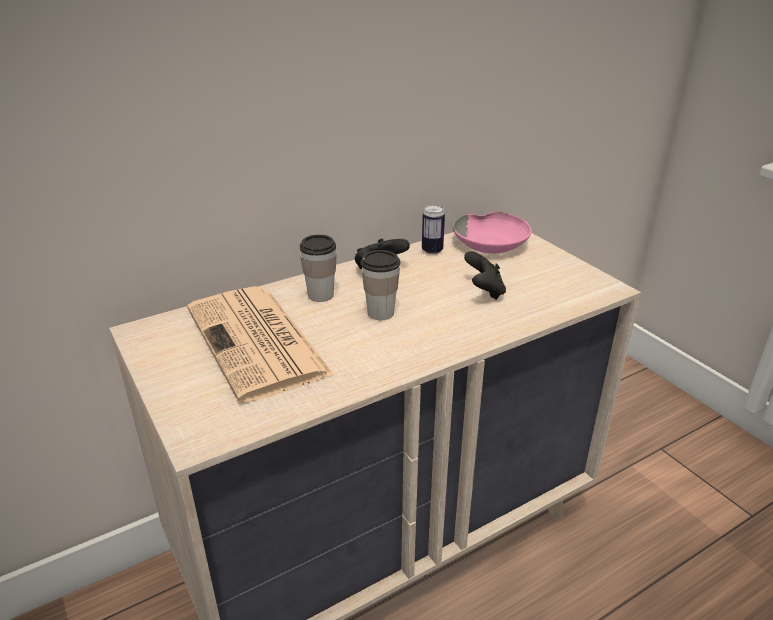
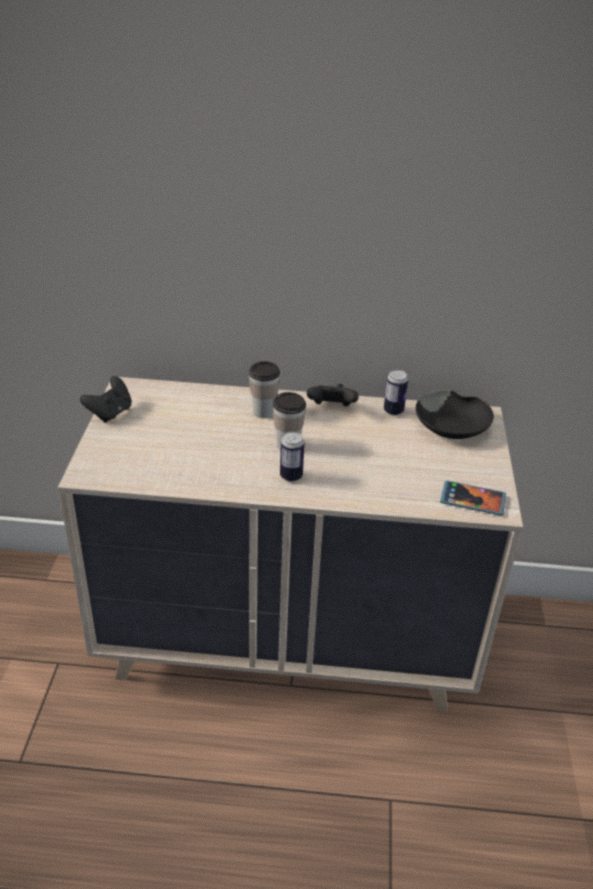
camera: 35 degrees right, 5 degrees up
newspaper [187,286,334,403] -> none
pink bowl [453,212,532,254] -> black bowl [416,390,494,439]
black game controller [464,251,506,300] -> black game controller moved to [80,376,132,423]
none -> can [280,432,304,482]
none -> phone [440,480,506,516]

